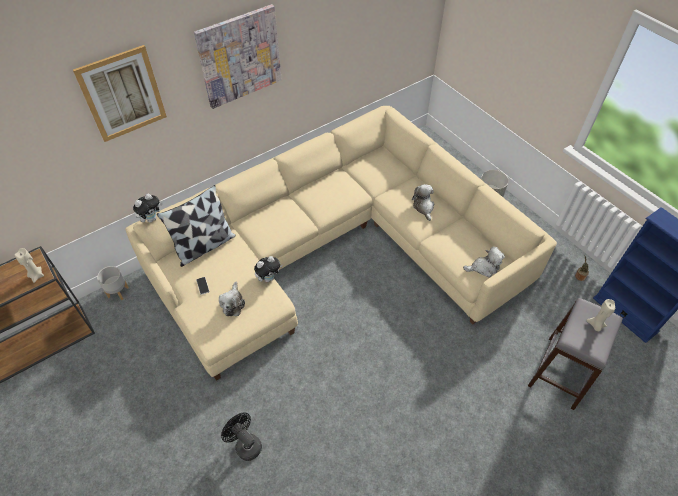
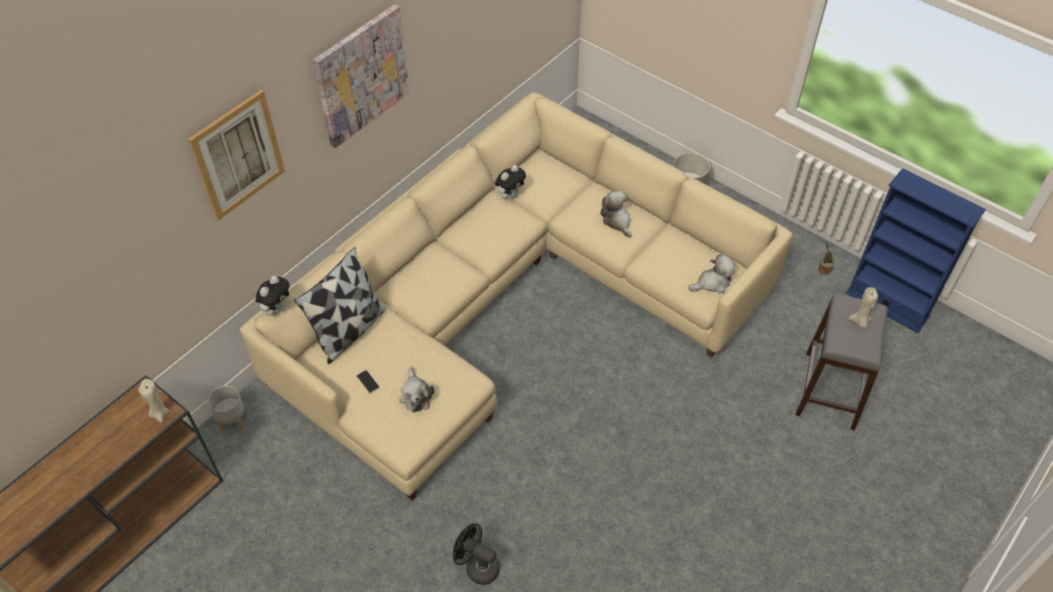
camera: 15 degrees left, 0 degrees up
plush toy [254,256,282,282] -> plush toy moved to [495,165,526,200]

